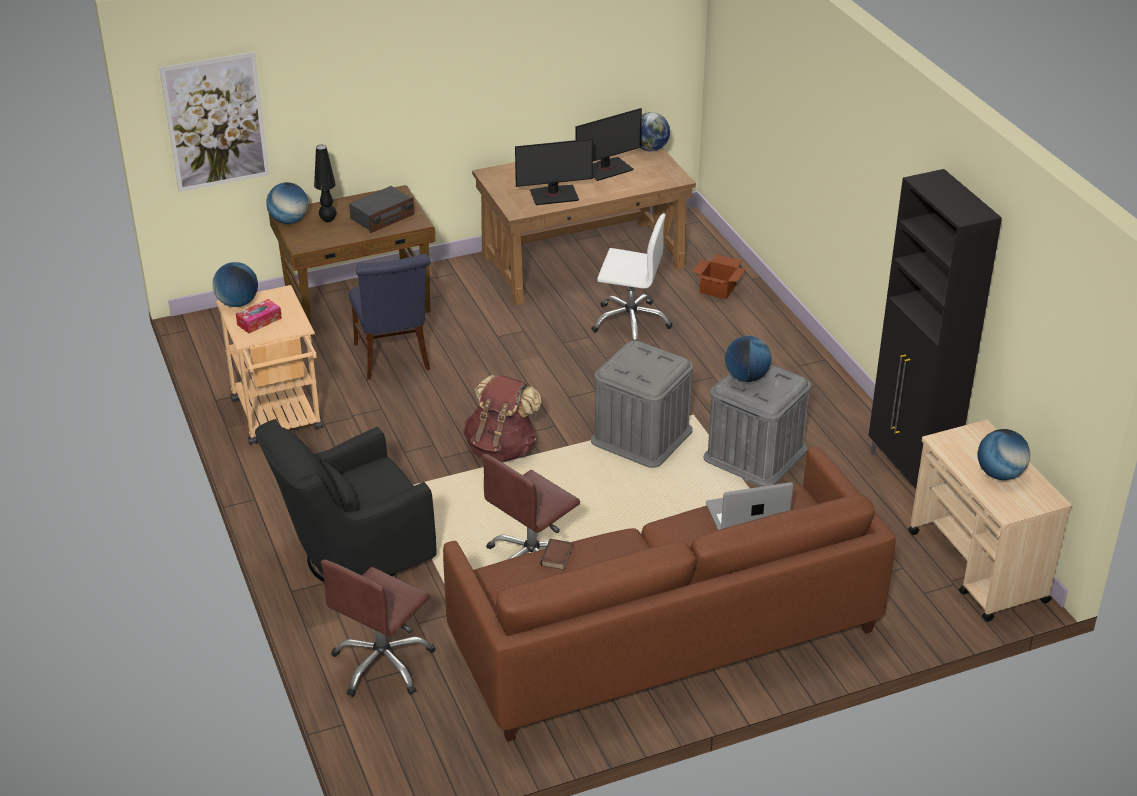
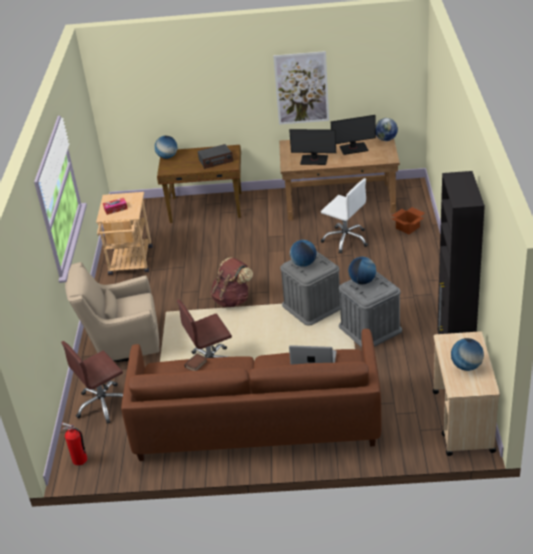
camera: 25 degrees right, 0 degrees up
picture [159,52,269,192] -> picture moved to [273,51,329,125]
globe [212,262,258,307] -> globe moved to [290,240,317,267]
black armchair [255,419,437,582] -> beige armchair [65,262,159,362]
black table lamp [314,145,336,222] -> none
blue chair [349,254,431,379] -> none
none -> fire extinguisher [62,423,87,466]

